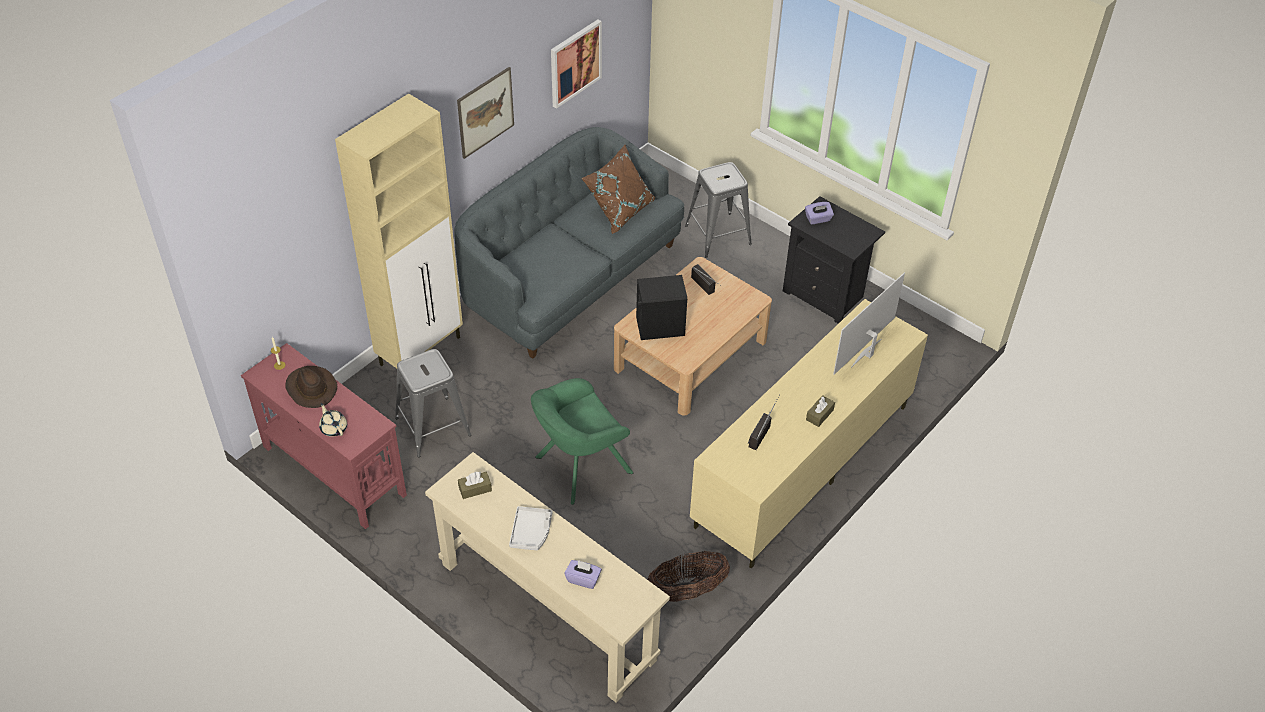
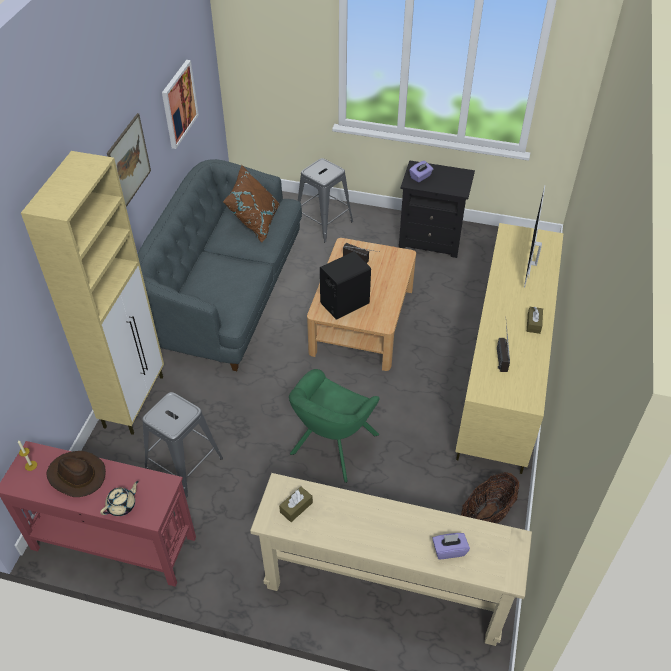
camera: 25 degrees left, 0 degrees up
beige teapot [319,403,347,437] -> beige teapot turned 105 degrees clockwise [100,481,139,516]
grey tray [509,506,552,550] -> none

